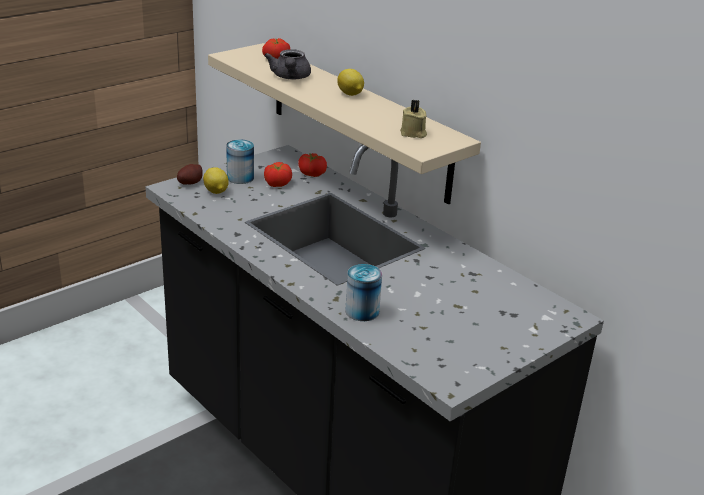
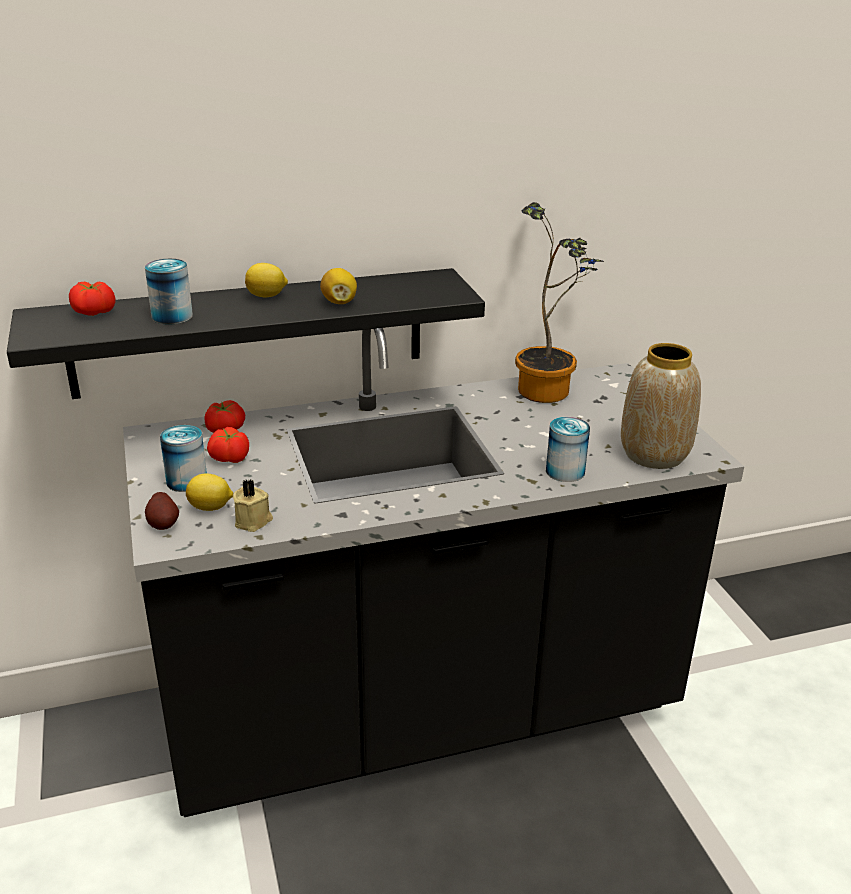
camera: 65 degrees left, 0 degrees up
beige shelf [208,43,481,204] -> black shelf [7,268,485,399]
grey teapot [264,49,311,79] -> can [145,259,193,325]
beige candle [400,99,427,138] -> beige candle moved to [233,479,273,532]
none -> lemon [320,268,357,304]
none -> potted plant [515,202,605,403]
none -> vase [621,343,701,469]

